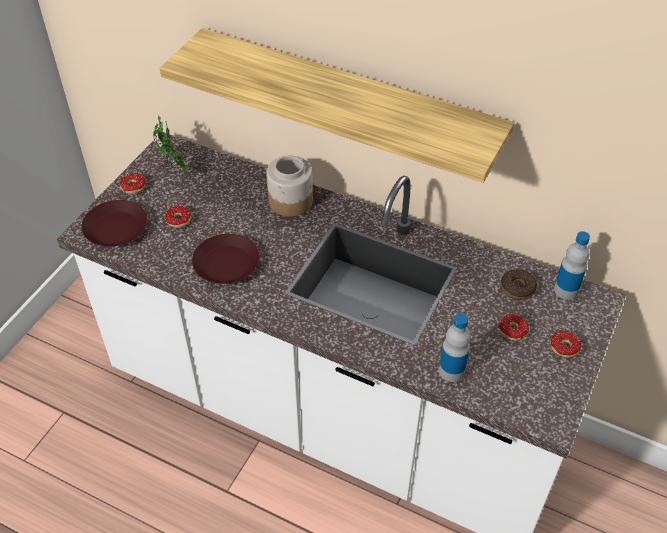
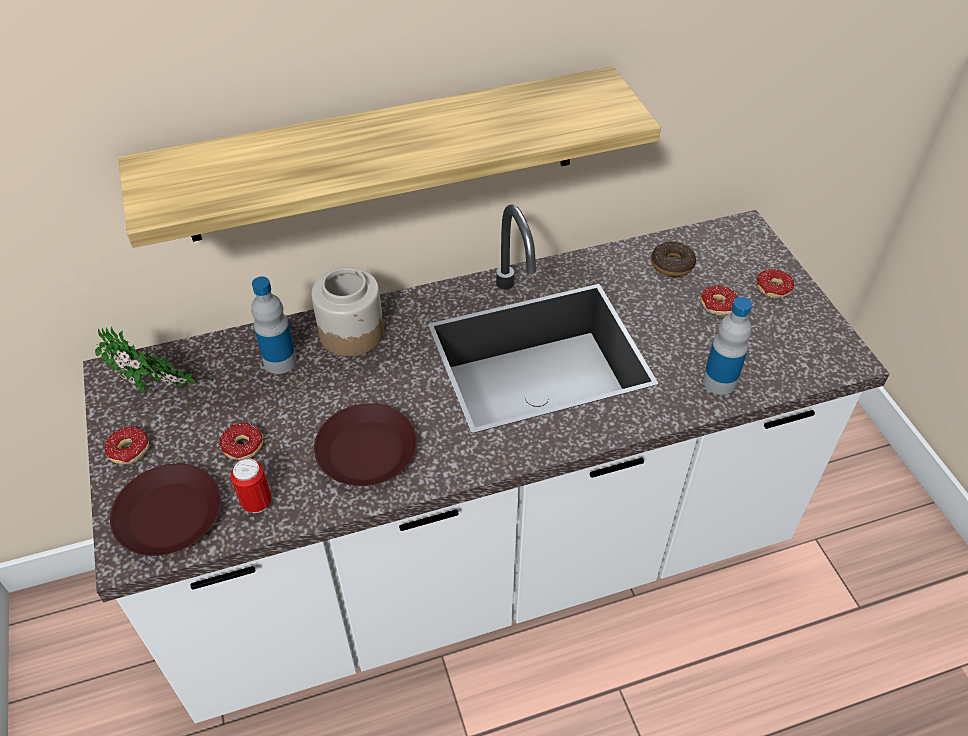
camera: 45 degrees left, 0 degrees up
bottle [554,231,590,300] -> bottle moved to [251,277,297,374]
none -> can [231,458,272,513]

